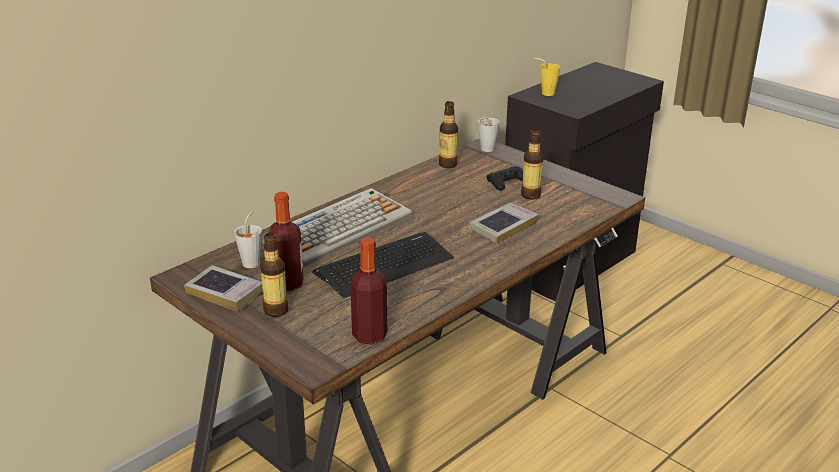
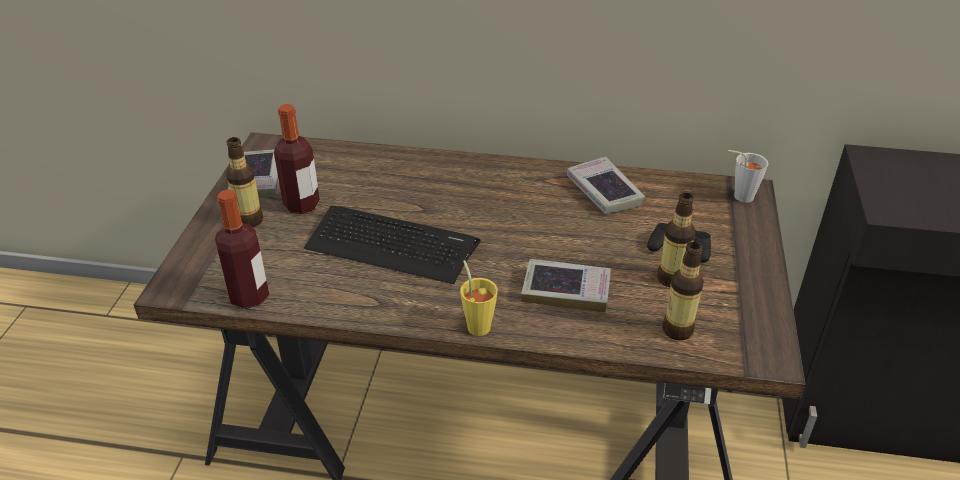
camera: 55 degrees right, 10 degrees up
grey cup [234,211,262,268] -> none
keyboard [262,188,412,267] -> none
bottle [439,101,458,168] -> bottle moved to [663,242,704,340]
yellow cup [534,58,561,96] -> yellow cup moved to [460,260,498,336]
none -> book [567,157,645,214]

